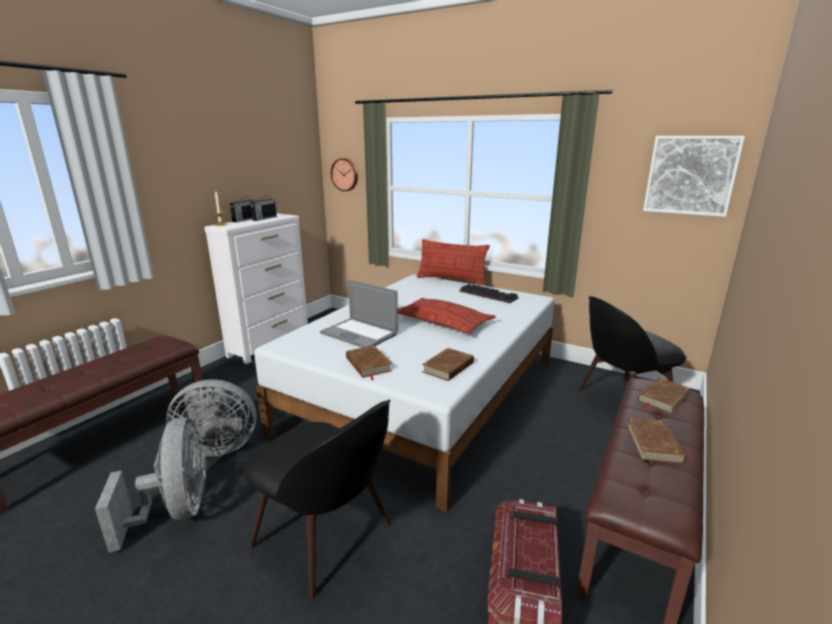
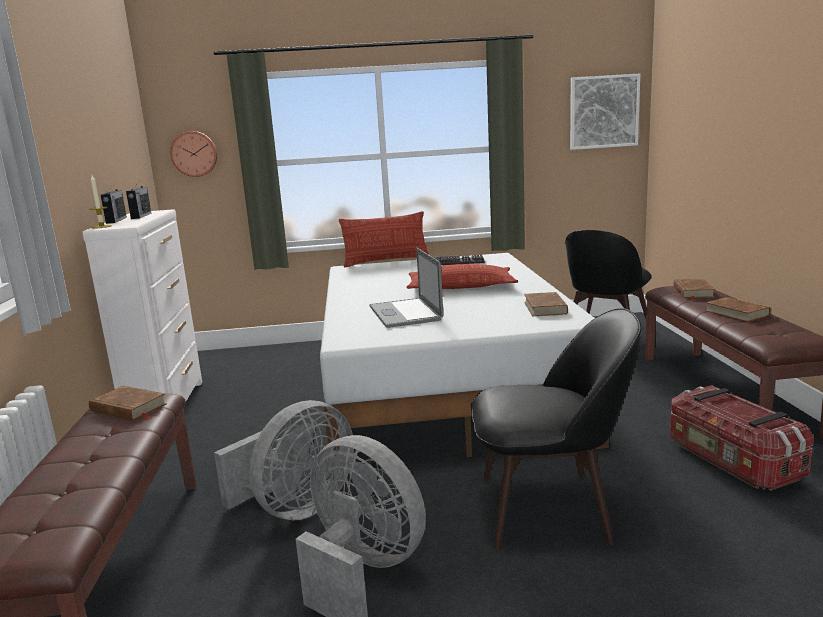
camera: 35 degrees left, 5 degrees down
laptop [320,279,398,348] -> laptop turned 75 degrees clockwise [369,248,443,328]
brown book [346,346,392,380] -> brown book moved to [89,386,166,421]

